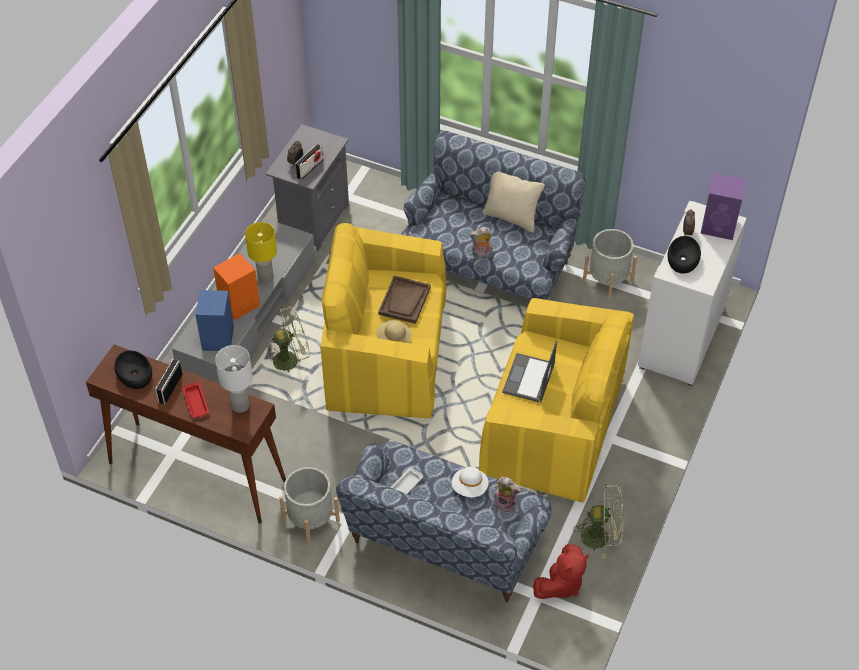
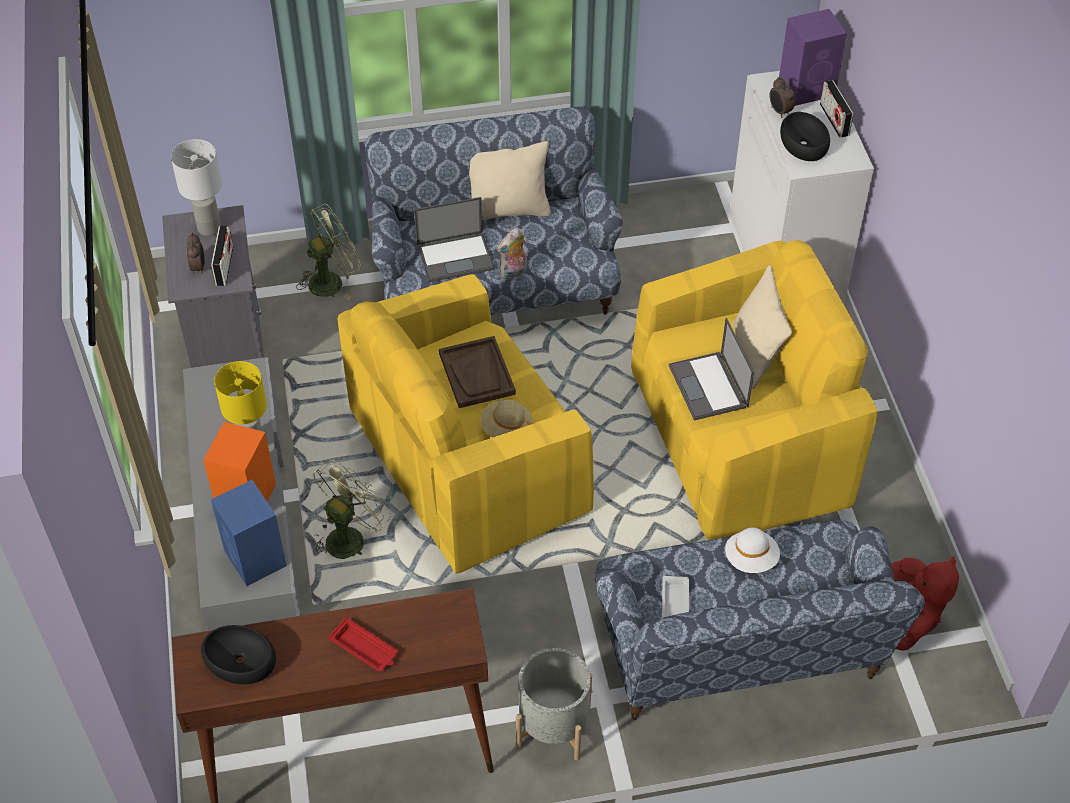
camera: 35 degrees left, 0 degrees up
radio [155,359,183,404] -> radio moved to [820,80,853,137]
white table lamp [215,345,253,413] -> white table lamp moved to [171,139,222,236]
plush toy [493,477,521,513] -> none
green fan [573,484,624,559] -> green fan moved to [297,204,361,300]
grey planter [583,229,637,300] -> none
none -> laptop [414,197,495,283]
none -> beige pillow [733,265,792,389]

